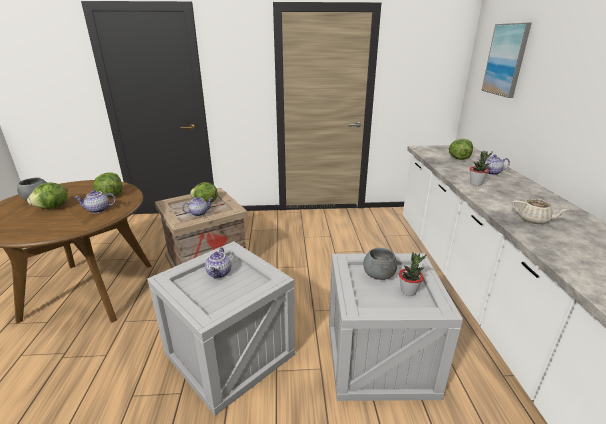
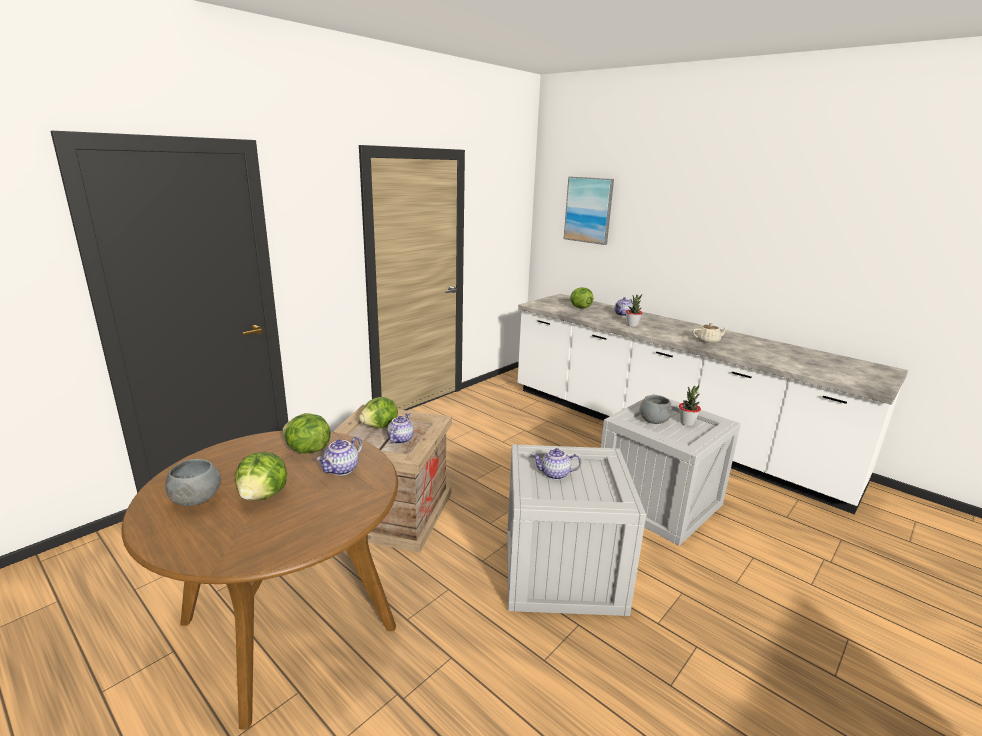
camera: 45 degrees left, 5 degrees down
teapot [205,247,231,279] -> teapot turned 135 degrees clockwise [532,448,581,480]

